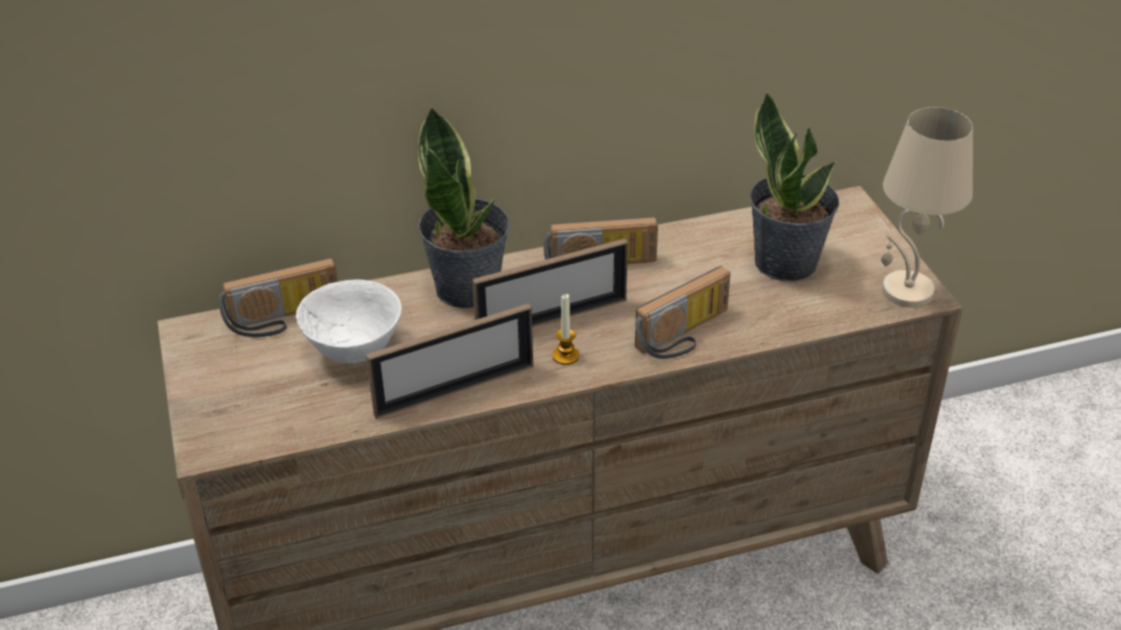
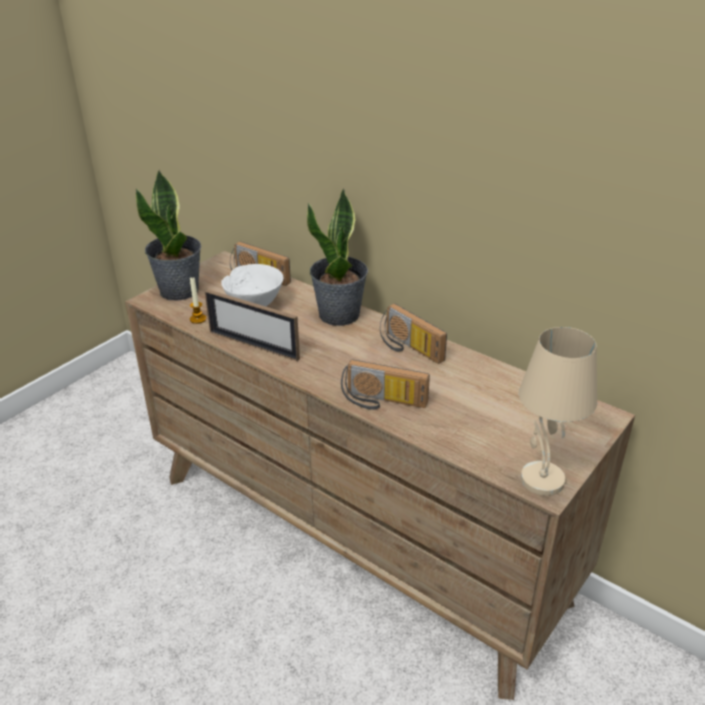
camera: 55 degrees right, 5 degrees down
picture frame [472,239,628,327] -> none
candle [553,294,579,365] -> candle moved to [190,277,206,324]
potted plant [749,91,839,281] -> potted plant moved to [136,170,201,301]

